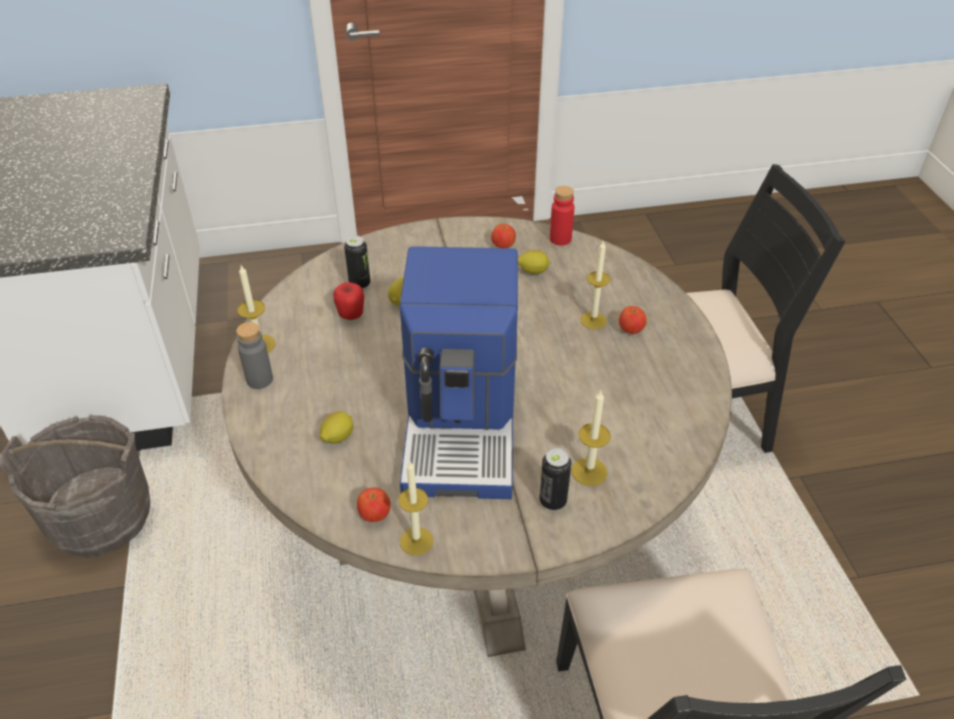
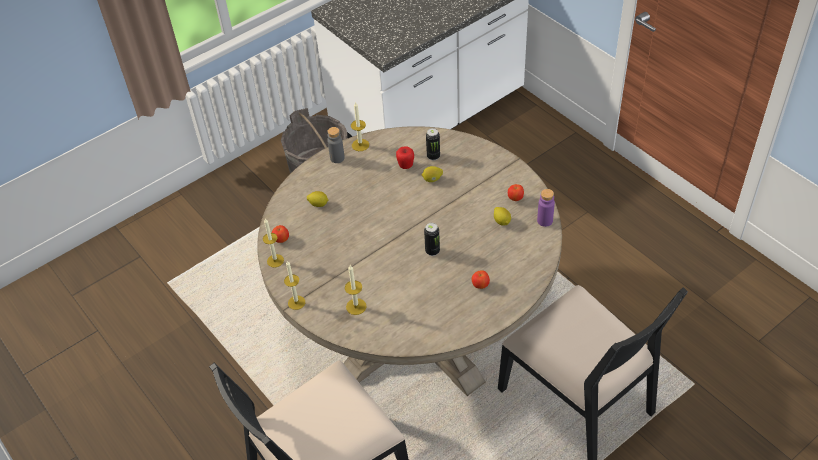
camera: 65 degrees right, 5 degrees up
coffee machine [400,246,518,499] -> none
can [539,448,571,511] -> can moved to [424,223,440,256]
red bottle [550,186,574,245] -> purple bottle [537,189,555,227]
candle [581,240,610,329] -> candle moved to [284,261,305,310]

